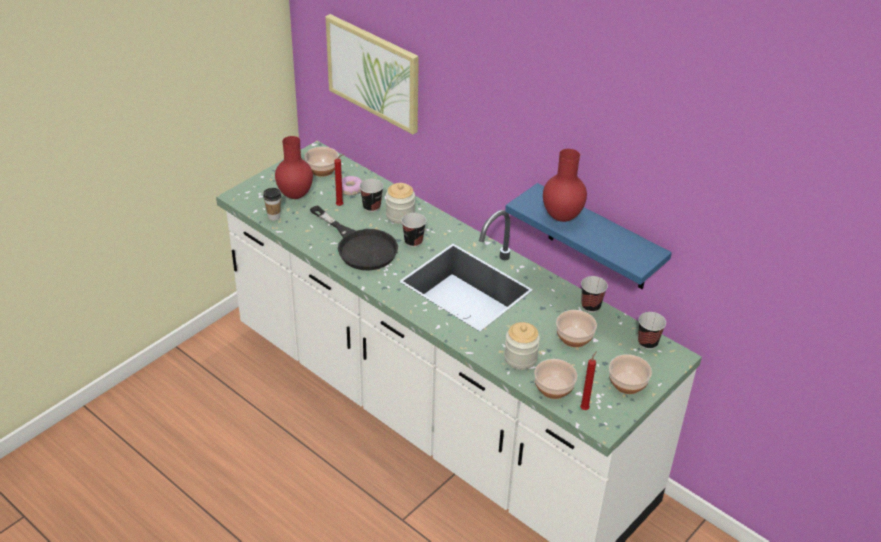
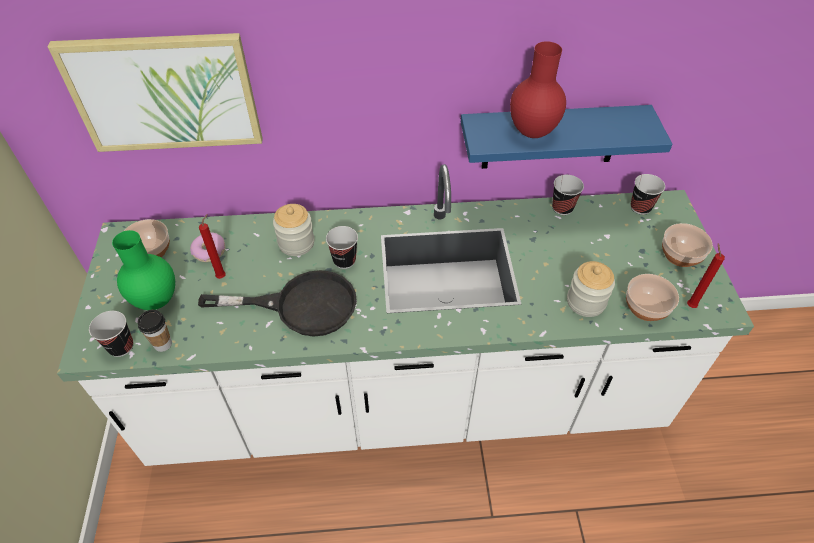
camera: 45 degrees left, 10 degrees up
red vase [275,136,313,199] -> green vase [112,230,175,310]
cup [359,179,383,212] -> cup moved to [89,311,133,357]
bowl [556,310,597,347] -> none

